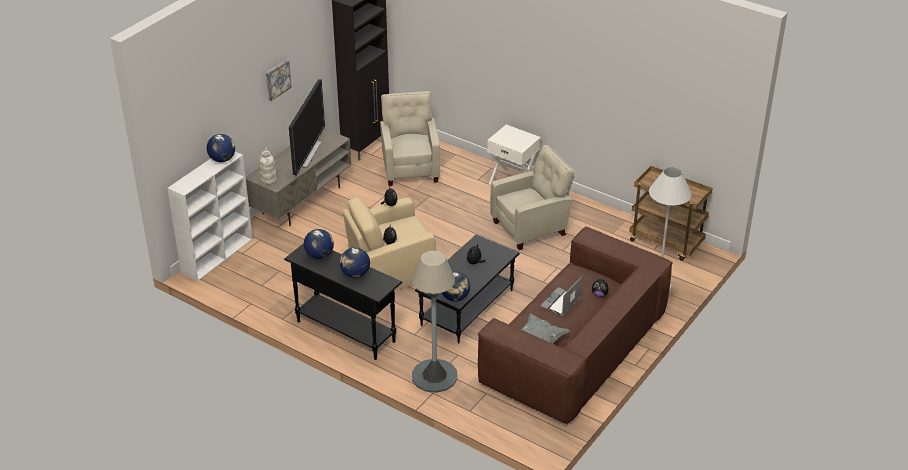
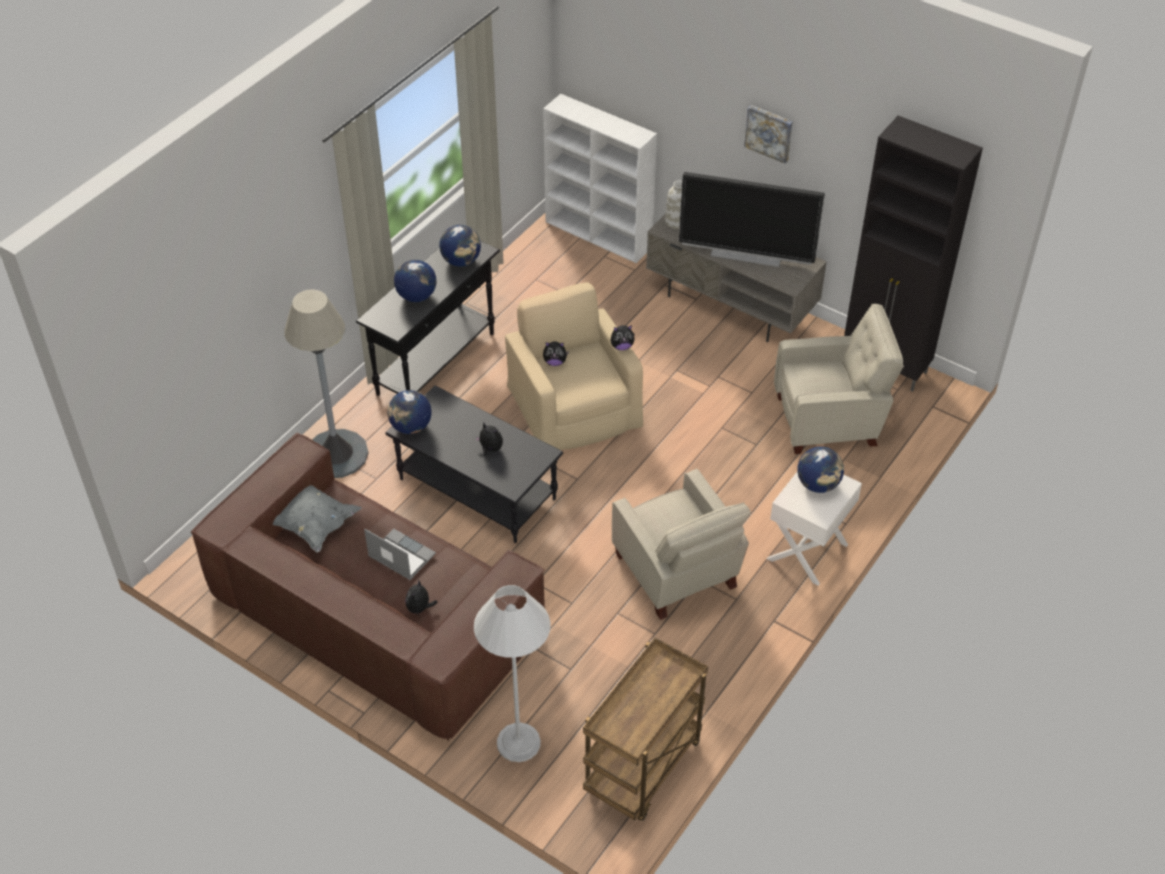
camera: 90 degrees right, 10 degrees up
globe [207,134,235,162] -> globe moved to [797,447,844,493]

